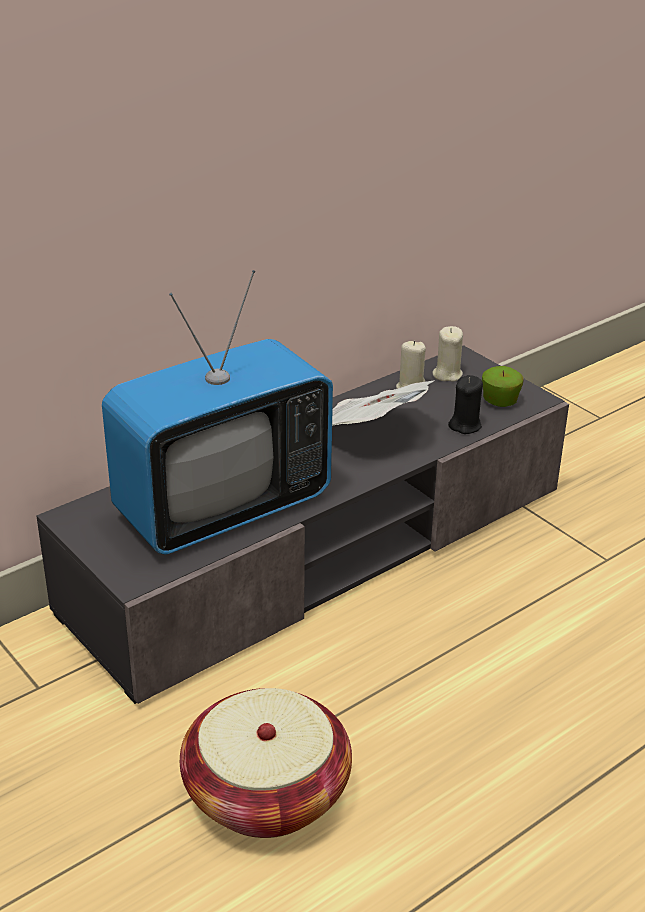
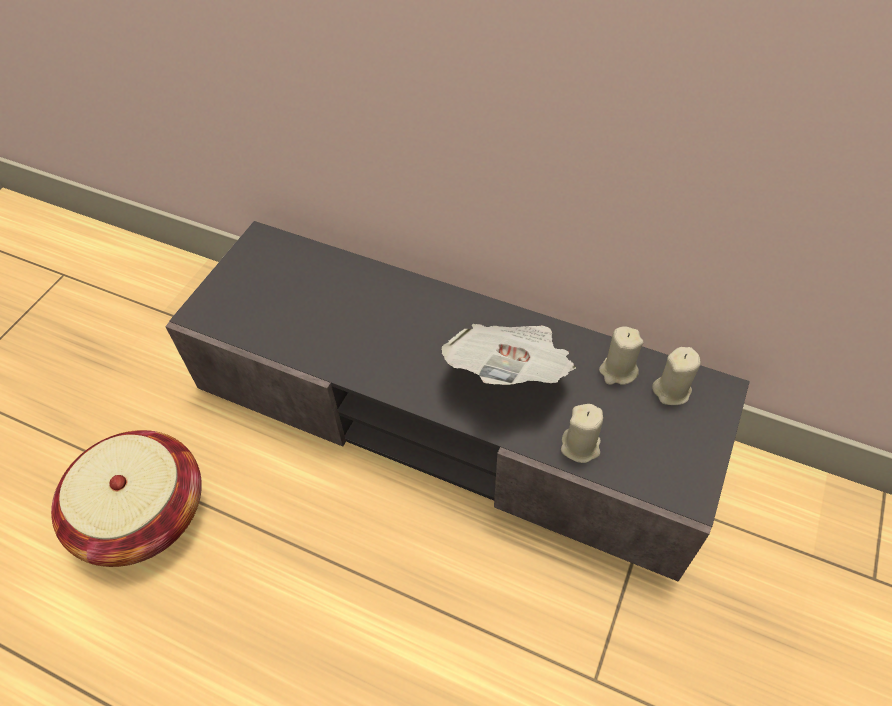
camera: 65 degrees right, 20 degrees up
television [102,270,333,555] -> none
black candle [448,375,483,434] -> beige candle [561,404,603,463]
apple [482,366,524,407] -> none

